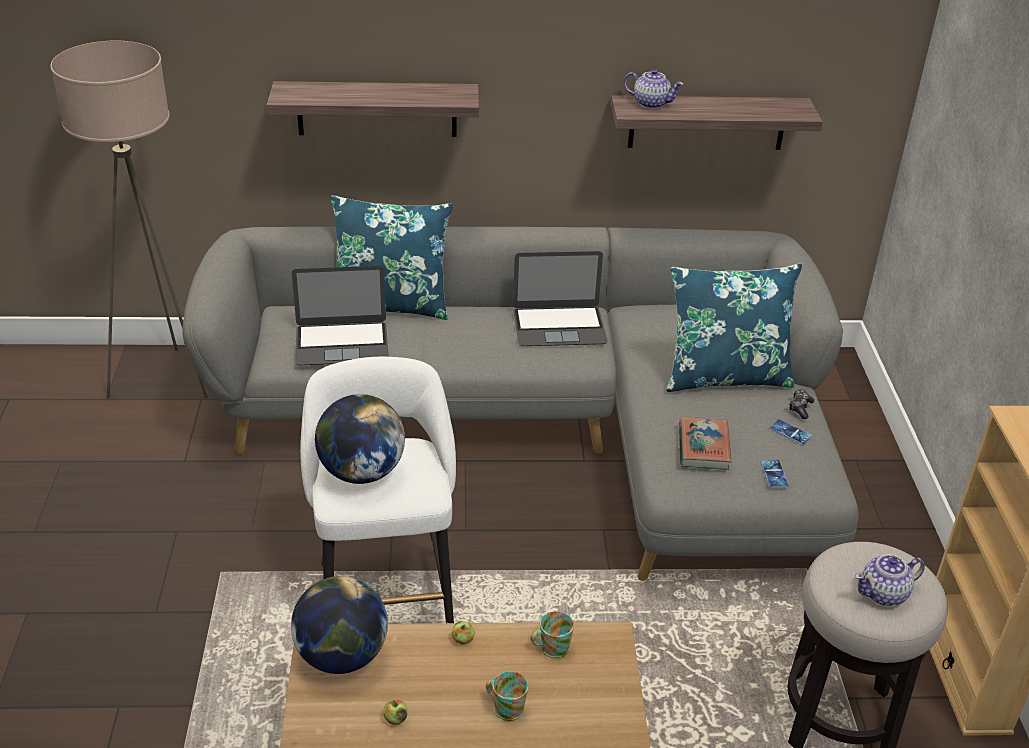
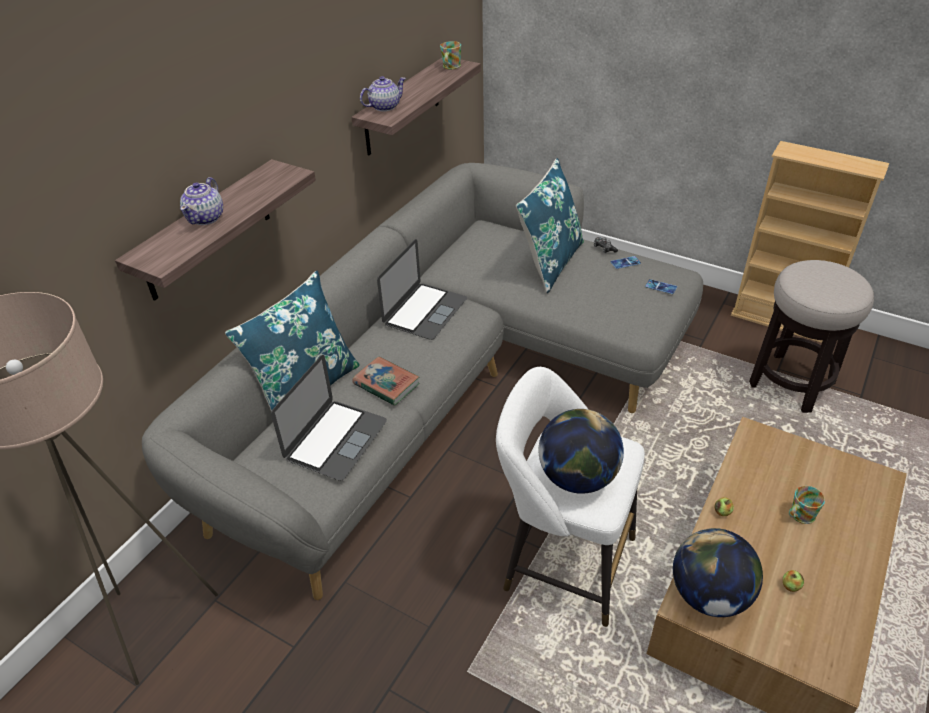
camera: 55 degrees left, 5 degrees up
mug [530,611,574,658] -> mug moved to [440,41,461,69]
book [679,417,731,470] -> book moved to [352,357,419,406]
teapot [855,554,925,606] -> teapot moved to [180,177,223,225]

